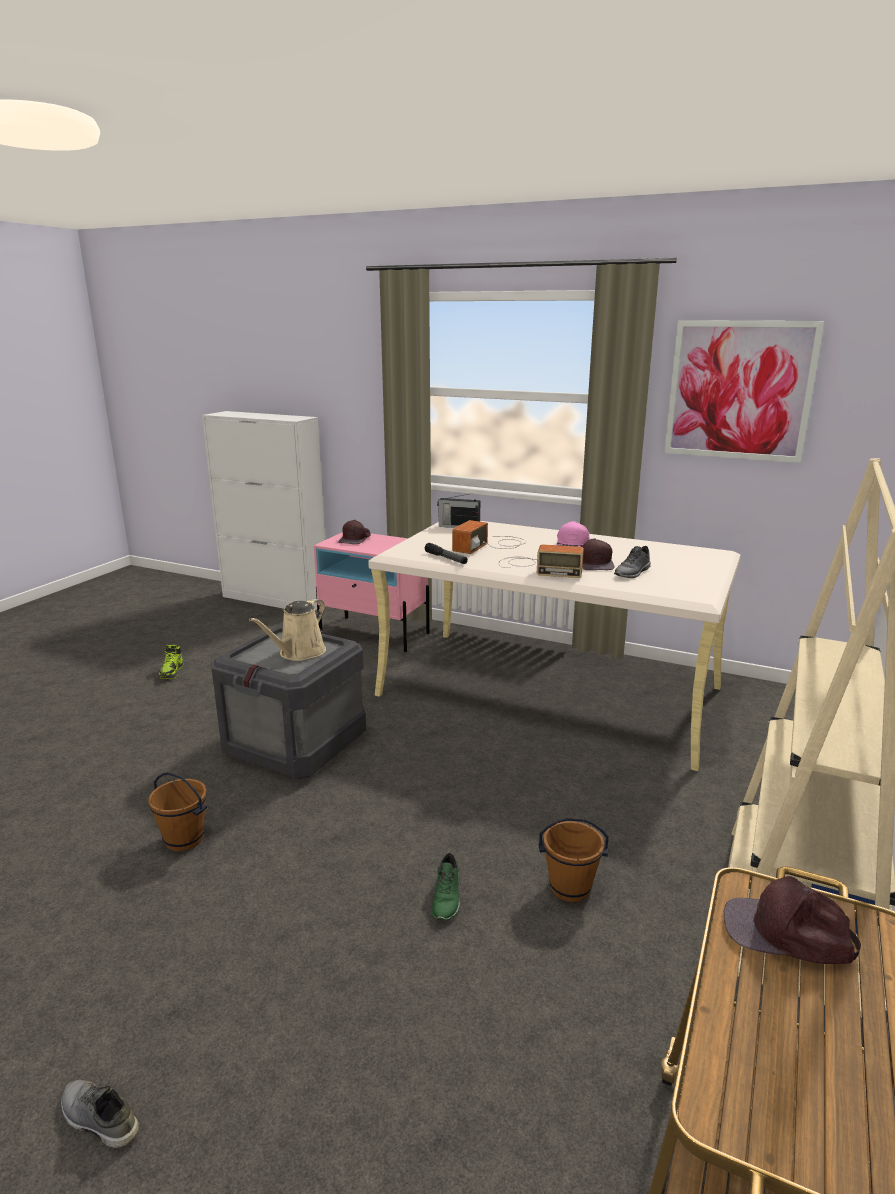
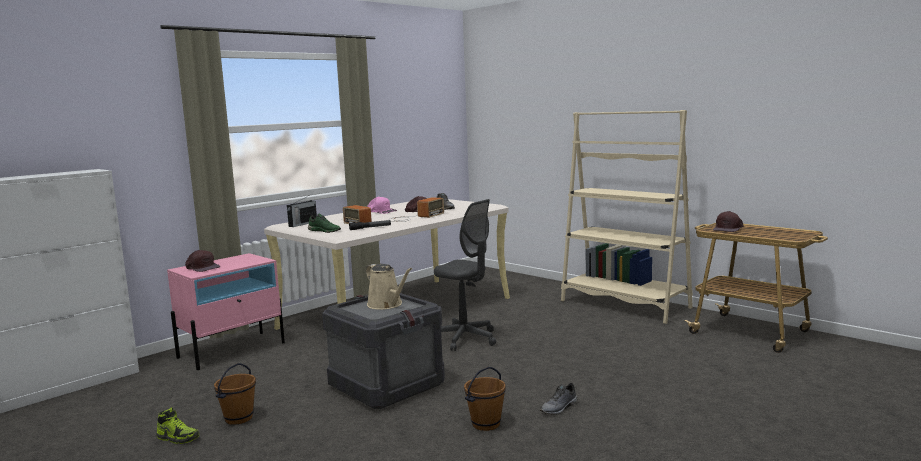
camera: 70 degrees left, 10 degrees down
grey shoe [61,1079,139,1148] -> grey shoe moved to [540,383,577,415]
green shoe [431,853,460,921] -> green shoe moved to [308,214,341,233]
brown bucket [538,818,609,902] -> brown bucket moved to [214,363,256,425]
picture [664,320,824,463] -> none
none -> grey office chair [434,199,496,351]

